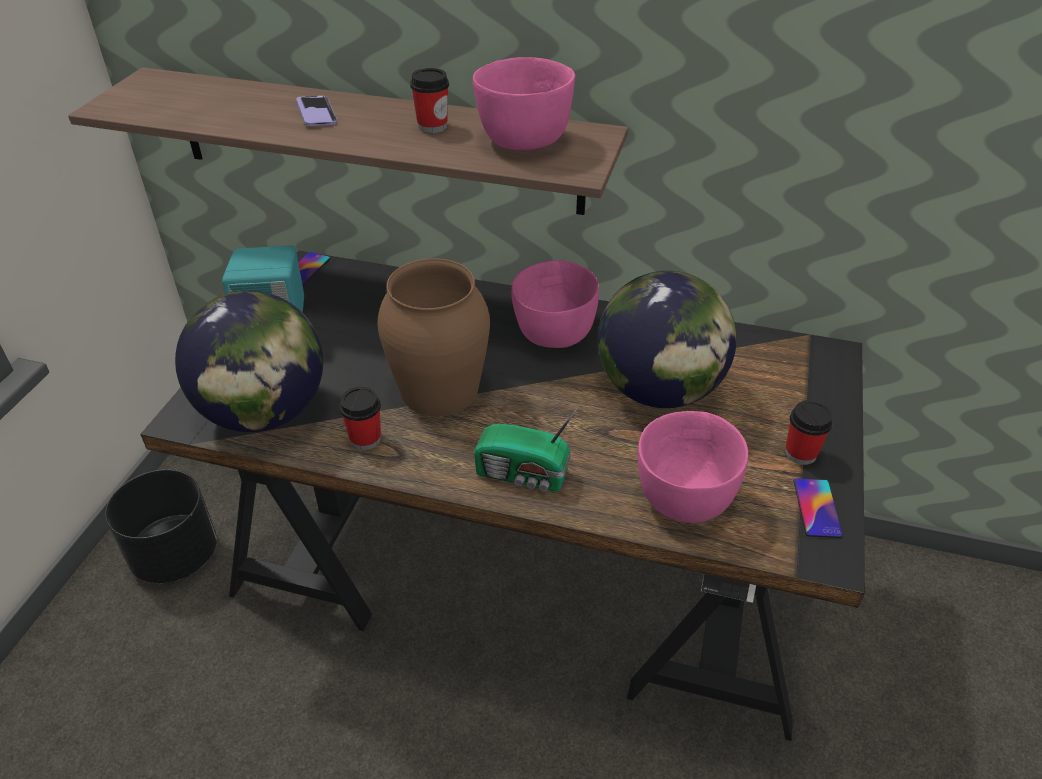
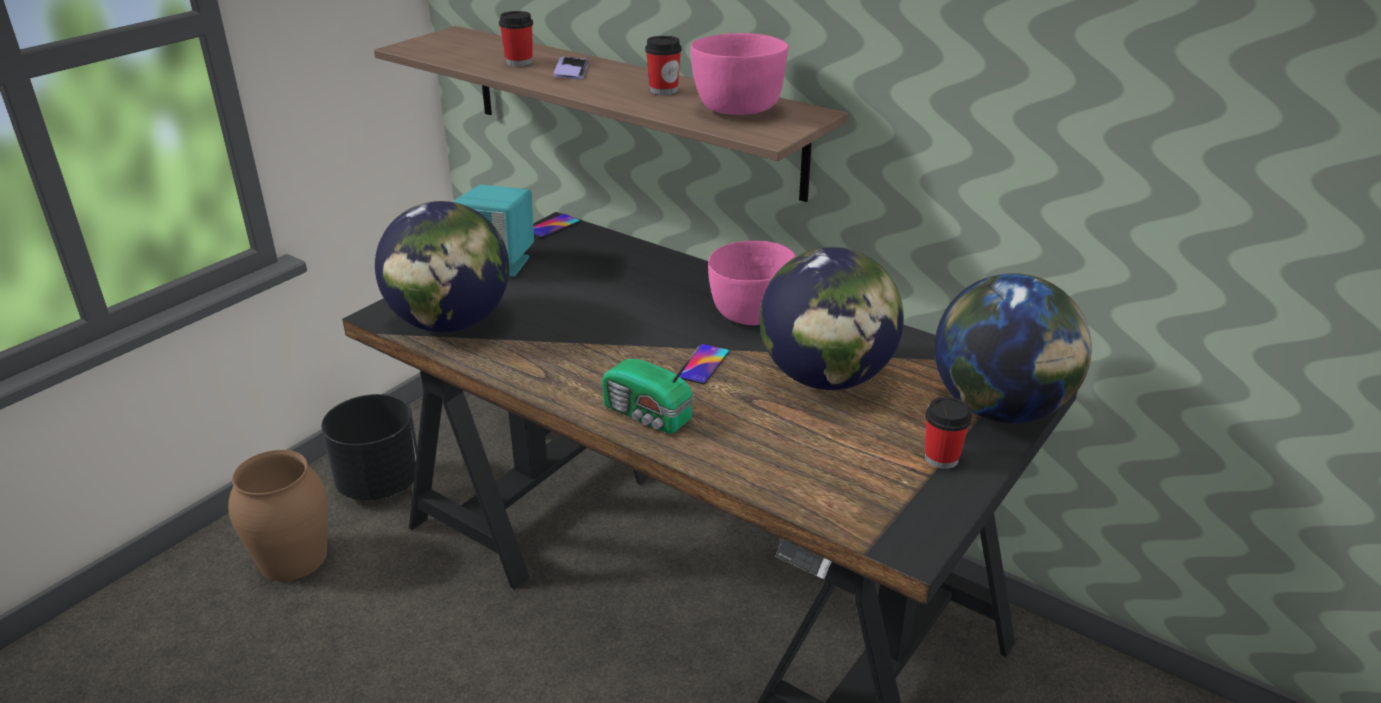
camera: 20 degrees right, 10 degrees down
cup [339,387,381,450] -> cup moved to [499,11,533,66]
brown vase [378,258,490,416] -> brown vase moved to [228,450,328,581]
pink bowl [638,411,748,523] -> none
phone [794,478,843,538] -> phone moved to [676,344,729,384]
none -> globe [935,273,1092,423]

